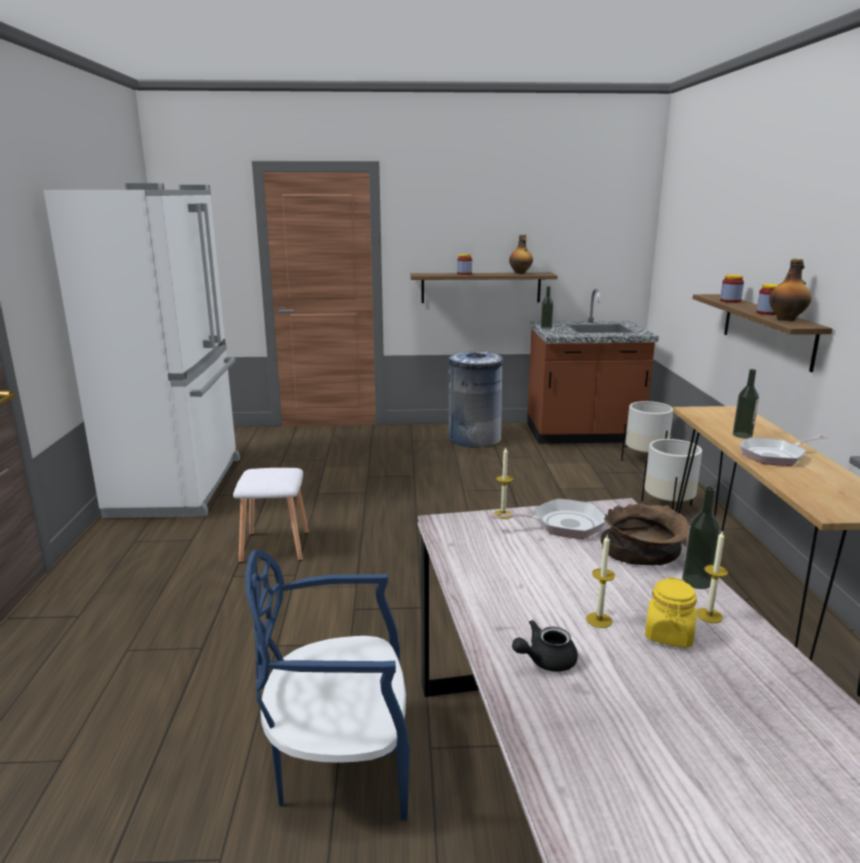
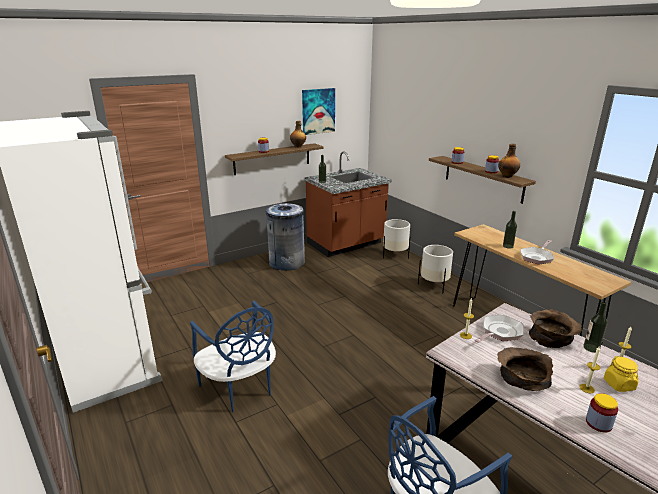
camera: 30 degrees left, 5 degrees up
white stool [233,468,309,563] -> blue chair [190,301,276,412]
black teapot [512,620,578,672] -> jar [586,393,618,433]
none -> picture [302,88,335,135]
none -> brown bowl [497,347,553,391]

